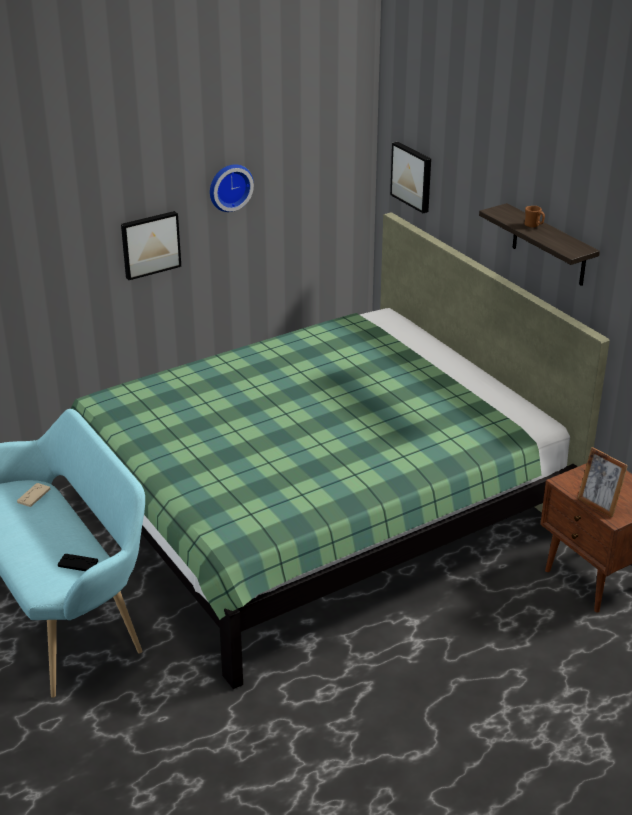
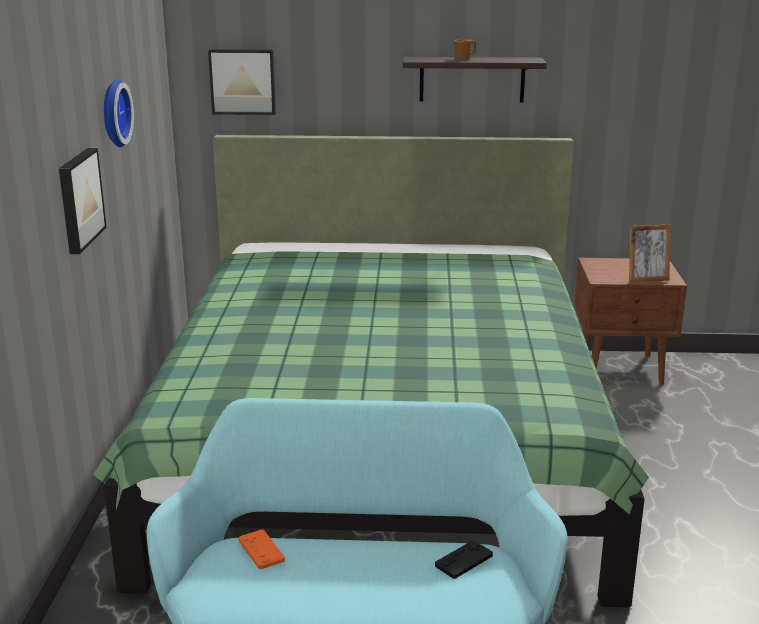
camera: 55 degrees left, 10 degrees down
beige game controller [17,483,50,507] -> orange game controller [238,529,285,569]

